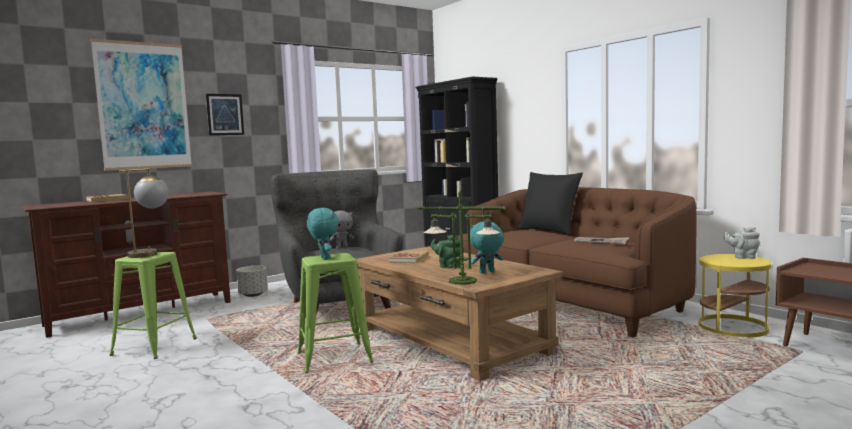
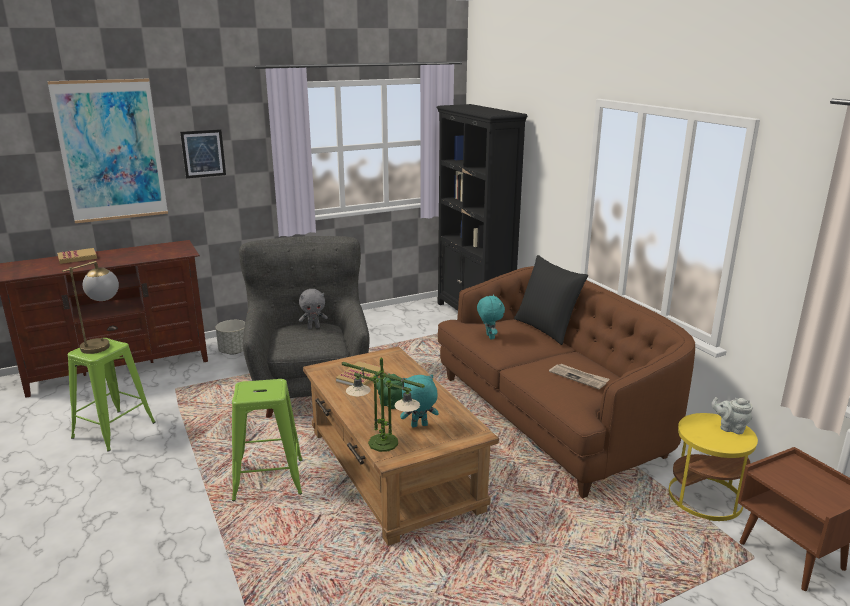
camera: 10 degrees right, 15 degrees up
turquoise plush toy [307,208,339,260] -> turquoise plush toy moved to [477,294,505,339]

